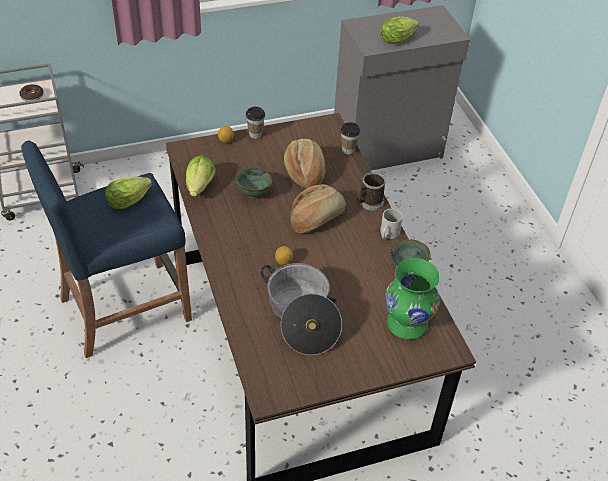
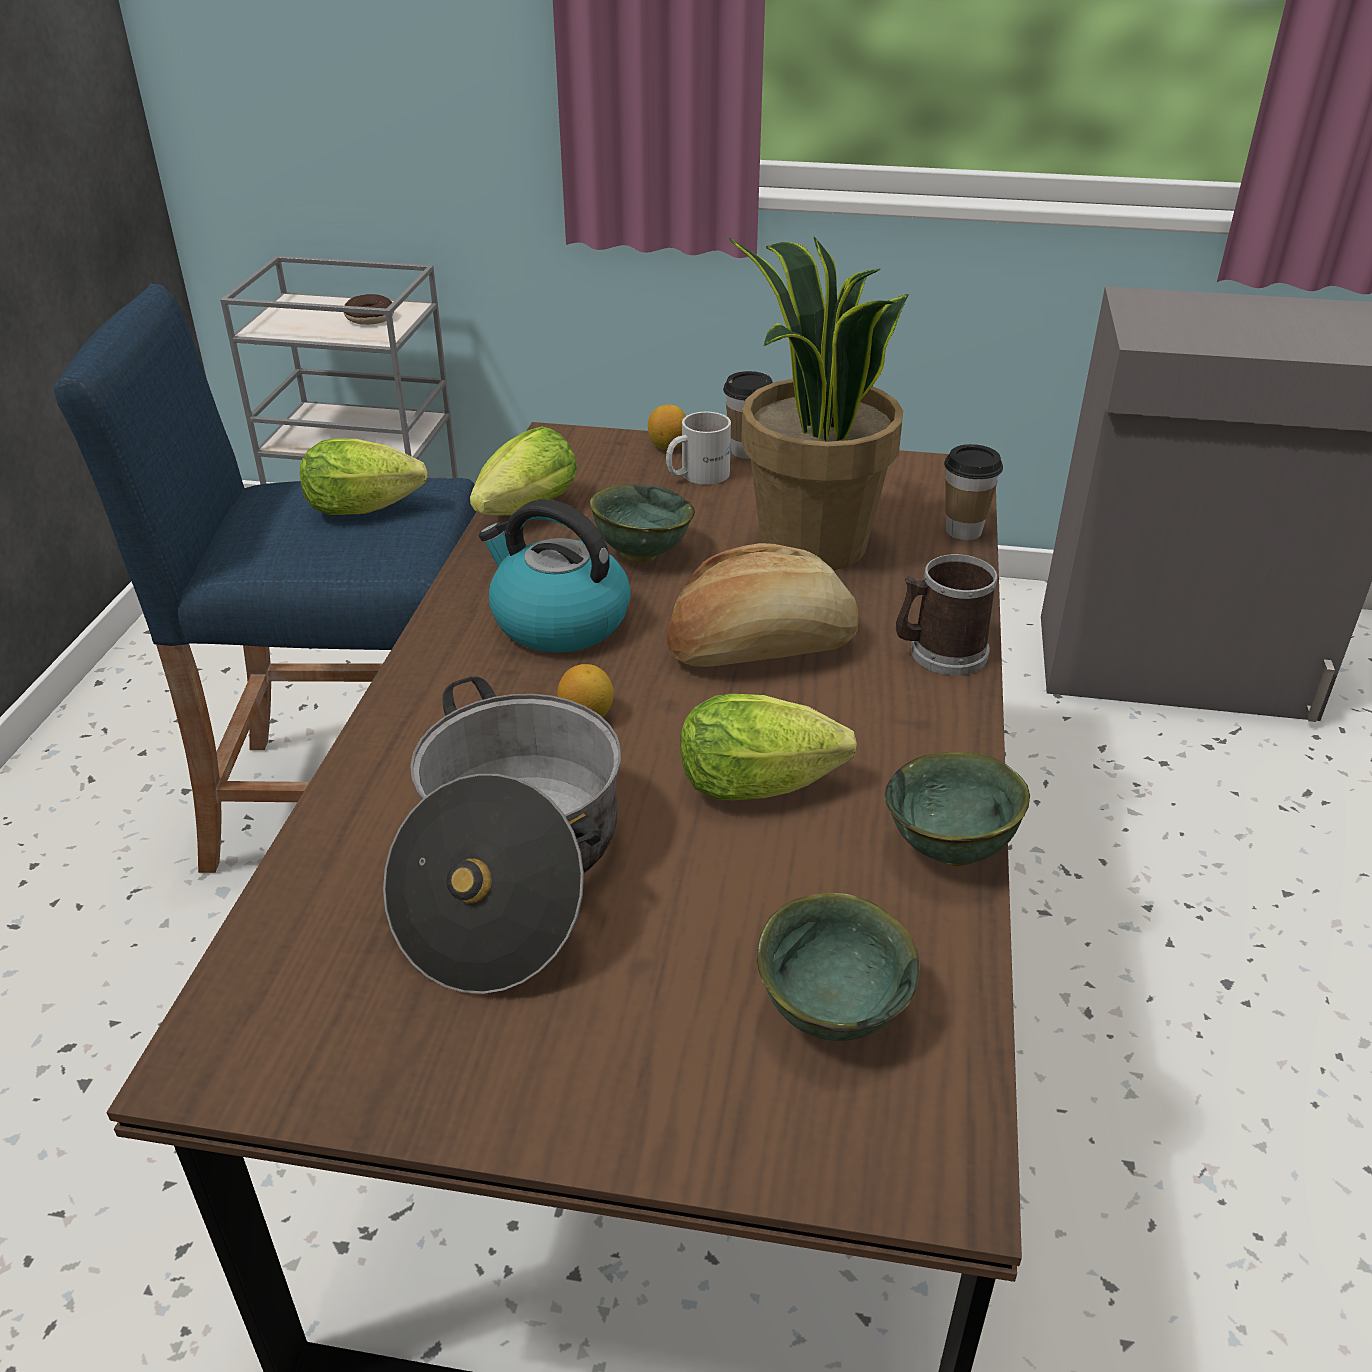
camera: 30 degrees right, 10 degrees down
bread [284,139,325,188] -> potted plant [728,237,909,571]
white mug [380,208,403,239] -> white mug moved to [666,412,731,485]
lettuce [381,17,419,44] -> lettuce moved to [681,694,857,800]
green vase [385,258,440,340] -> green bowl [757,893,919,1041]
none -> kettle [479,499,631,653]

